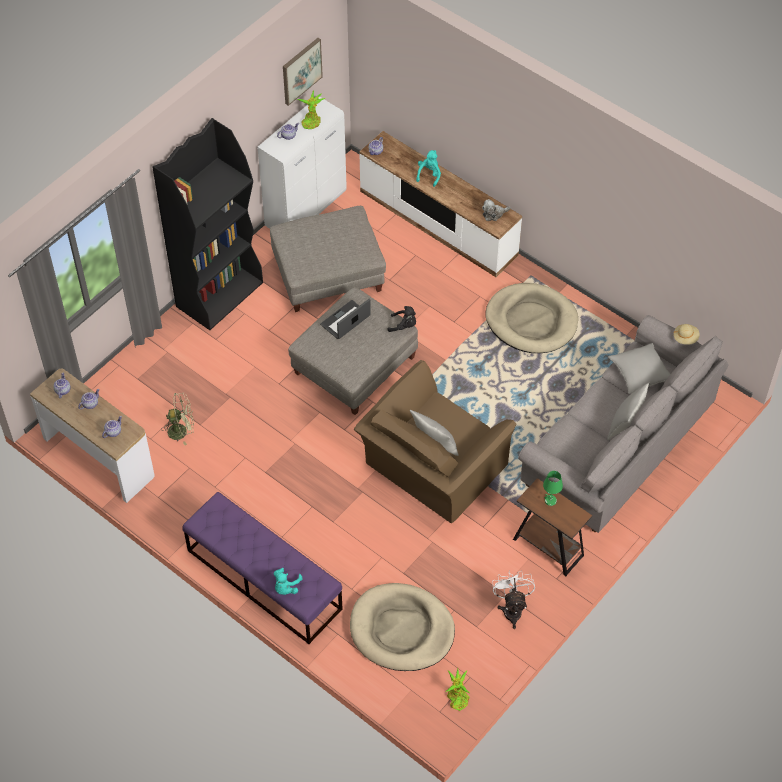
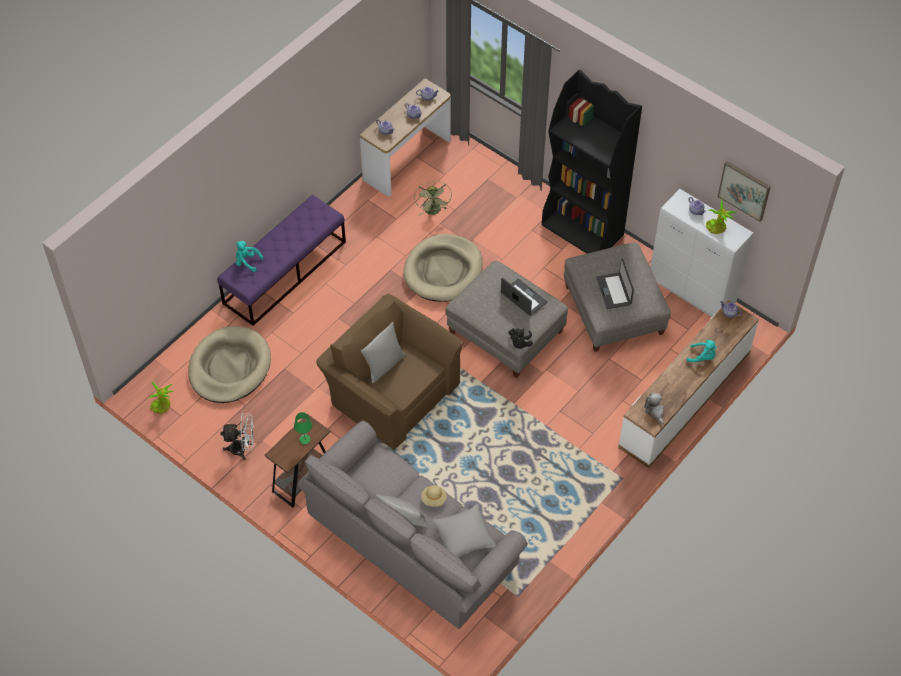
camera: 90 degrees right, 0 degrees up
beige dog bed [485,283,578,353] -> beige dog bed moved to [403,234,483,302]
beige hat [674,324,700,345] -> beige hat moved to [421,485,447,507]
none -> laptop [596,258,634,309]

